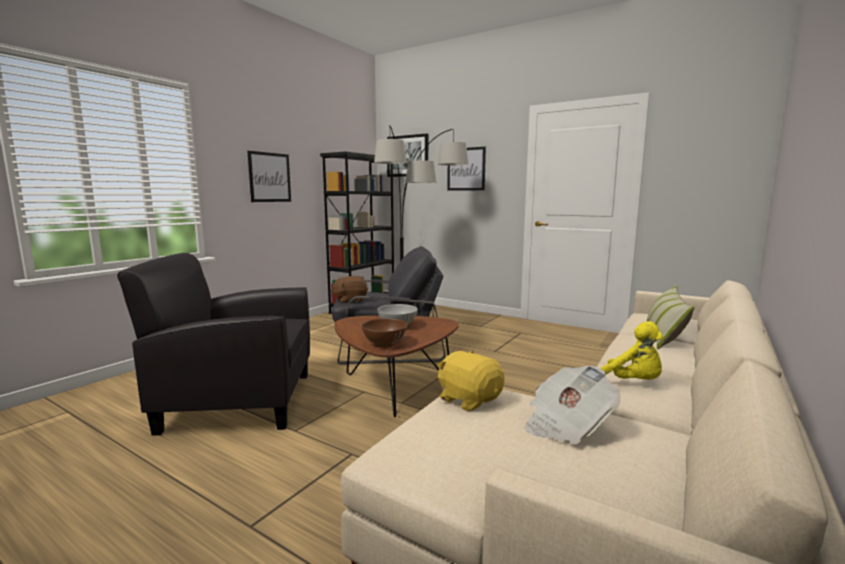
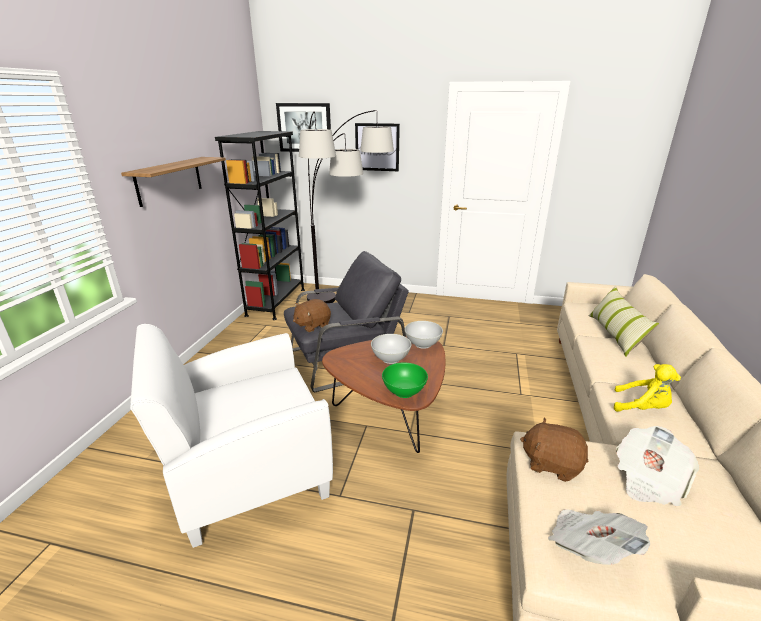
camera: 20 degrees left, 15 degrees up
black armchair [117,253,310,436] -> white armchair [130,324,333,548]
picture [248,151,291,202] -> shelf [121,157,226,207]
brown bowl [361,318,408,348] -> green bowl [382,363,428,398]
yellow plush toy [437,351,505,411] -> brown plush toy [520,417,588,482]
none -> white bowl [405,321,443,349]
none -> newspaper [548,509,650,565]

